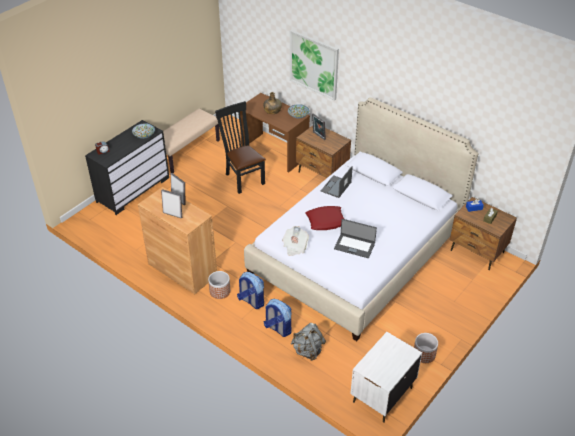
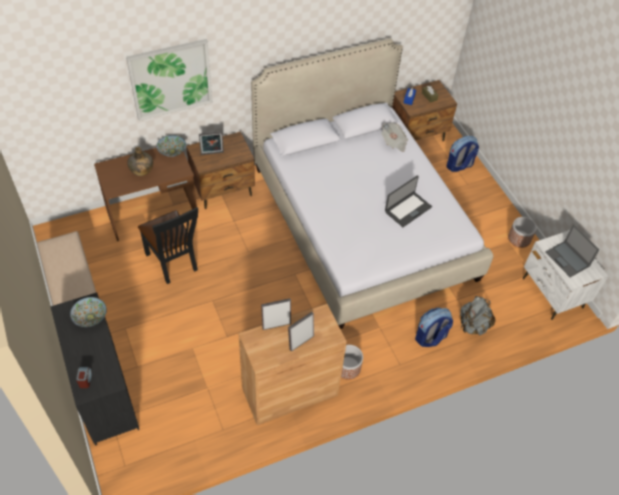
camera: 65 degrees left, 10 degrees up
black chair [215,101,266,194] -> black chair turned 120 degrees counterclockwise [138,207,198,284]
backpack [237,272,264,309] -> backpack moved to [446,136,479,172]
newspaper [282,226,309,256] -> newspaper moved to [381,122,408,152]
red pillow [305,206,344,230] -> none
laptop [321,166,353,198] -> laptop moved to [545,224,599,277]

